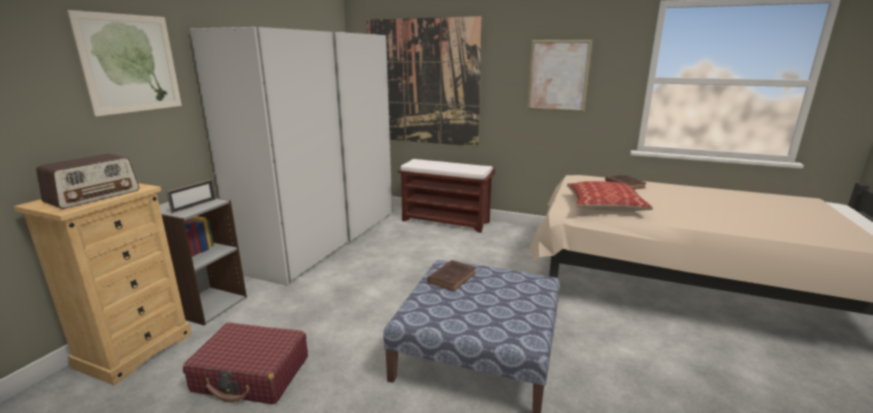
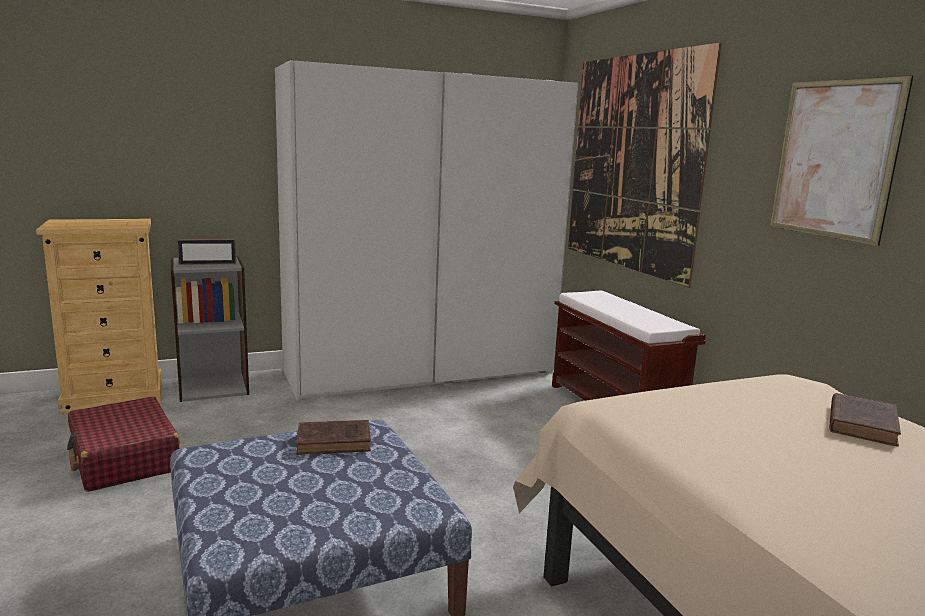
camera: 45 degrees right, 5 degrees down
radio [36,154,139,209] -> none
picture [67,10,182,117] -> none
pillow [567,181,653,211] -> none

